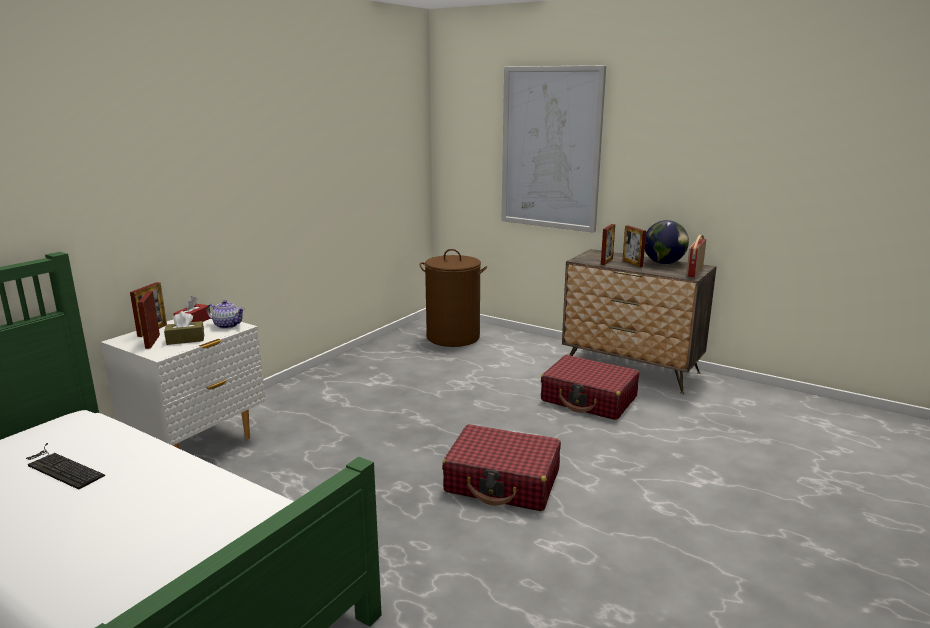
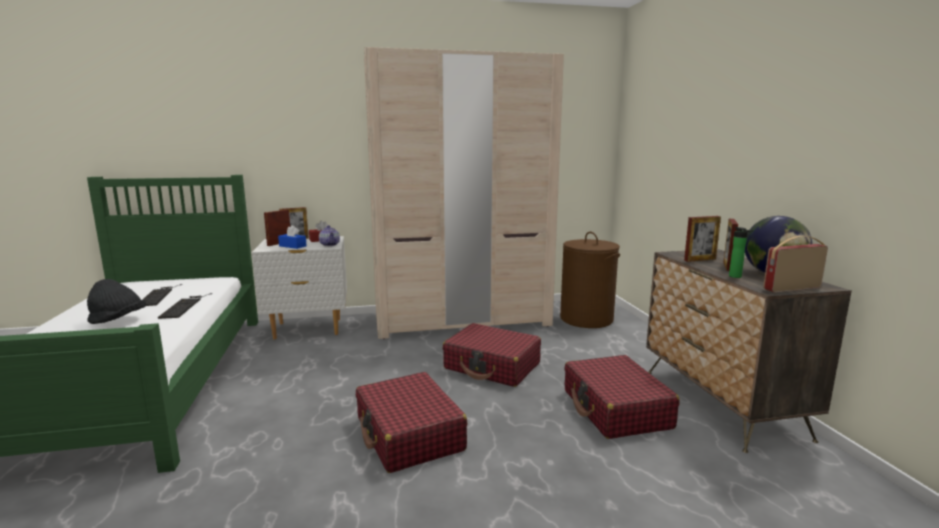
camera: 45 degrees right, 5 degrees down
brown tissue box [164,311,204,345] -> blue tissue box [278,225,307,249]
picture [501,65,606,233] -> none
none -> black hat [87,279,146,324]
none -> keyboard [158,293,212,319]
none -> beige wardrobe [364,47,564,339]
none -> red suitcase [442,323,541,387]
none -> bottle [729,227,754,278]

